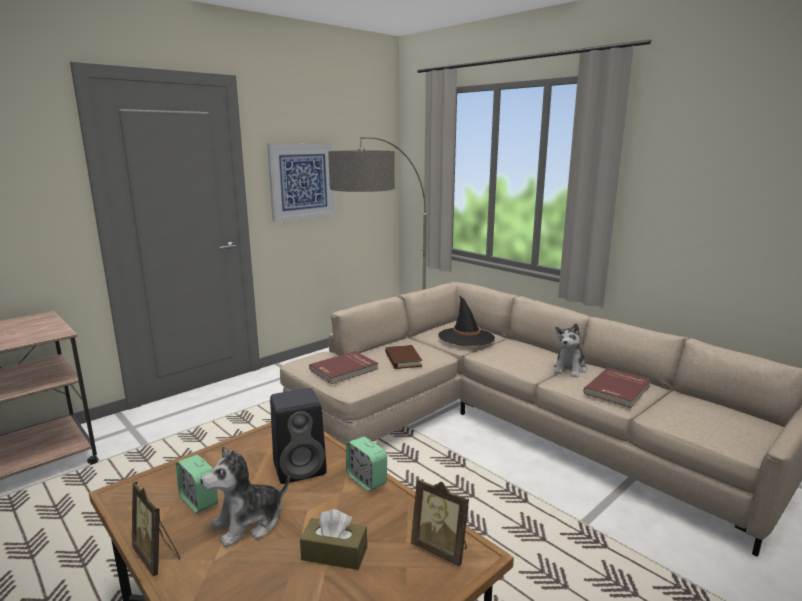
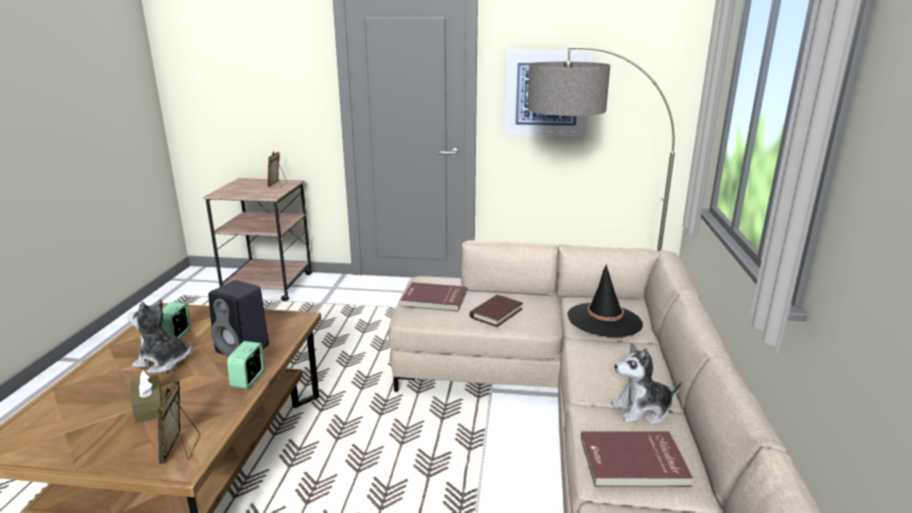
camera: 50 degrees right, 5 degrees up
picture frame [132,482,180,577] -> picture frame moved to [268,151,287,187]

